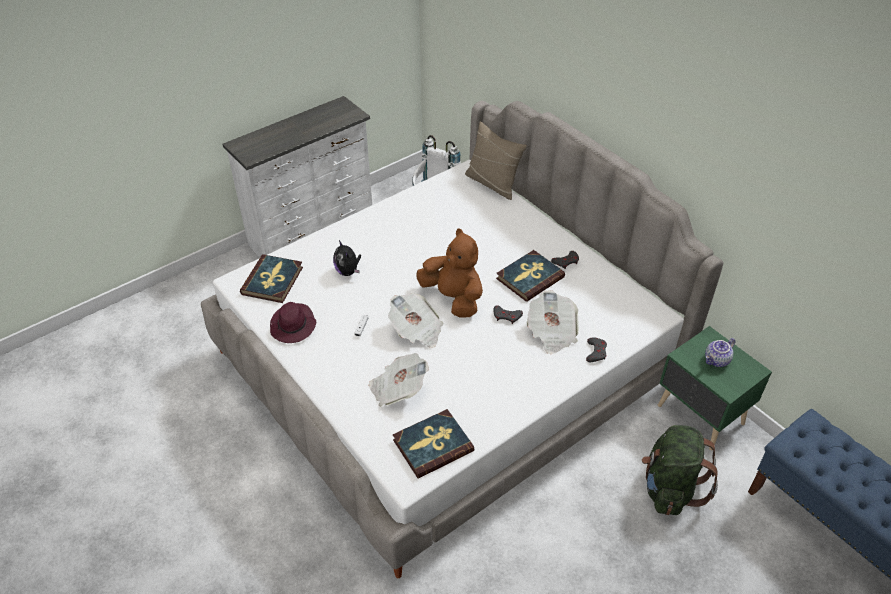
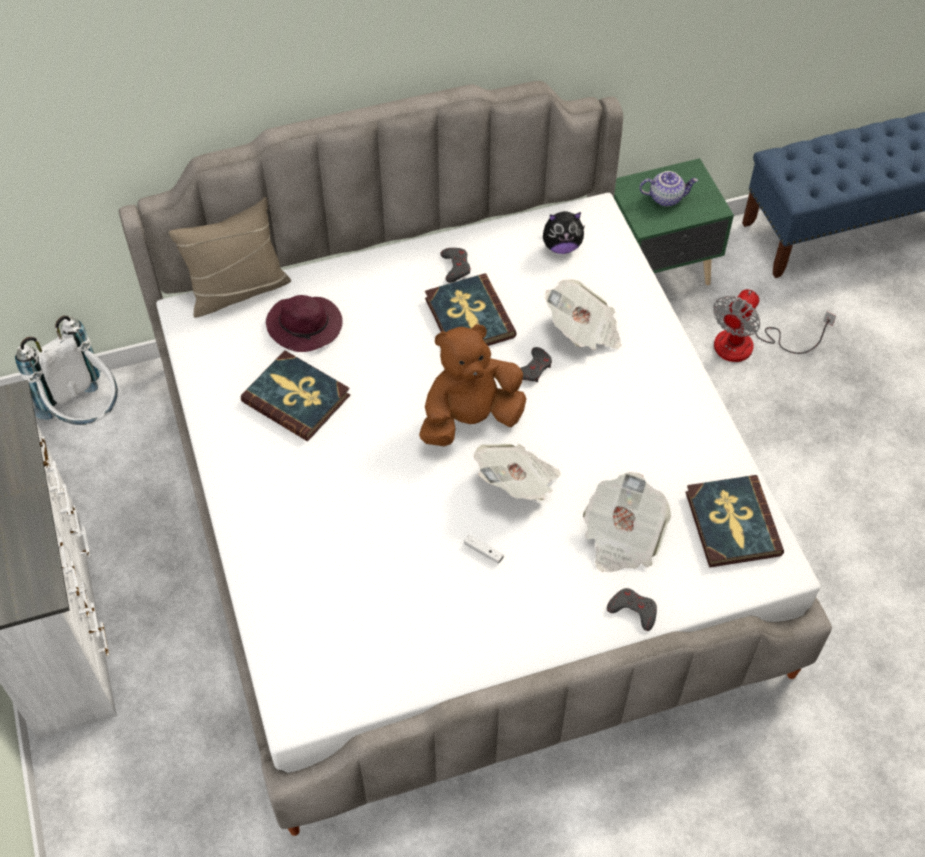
camera: 70 degrees left, 10 degrees up
book [240,254,303,303] -> book moved to [241,350,350,441]
purple hat [270,302,316,343] -> purple hat moved to [266,295,343,352]
plush toy [333,240,361,276] -> plush toy moved to [543,211,585,254]
grey game controller [586,337,607,362] -> grey game controller moved to [607,588,657,631]
green backpack [642,425,718,515] -> fan [713,289,836,362]
teapot [705,338,735,367] -> teapot turned 75 degrees counterclockwise [639,171,698,206]

